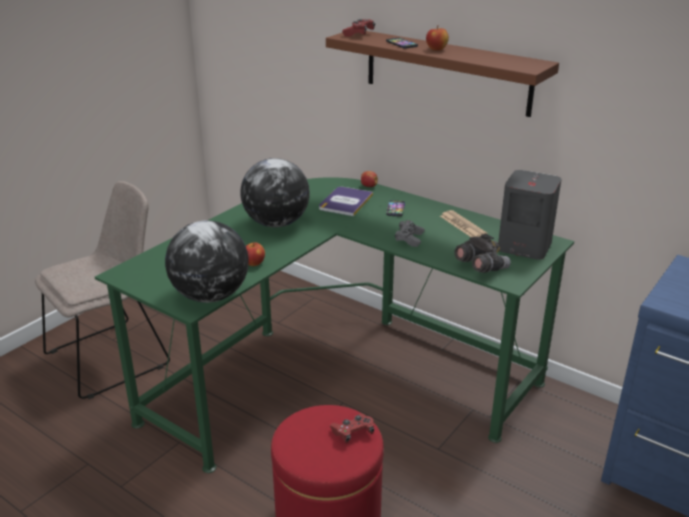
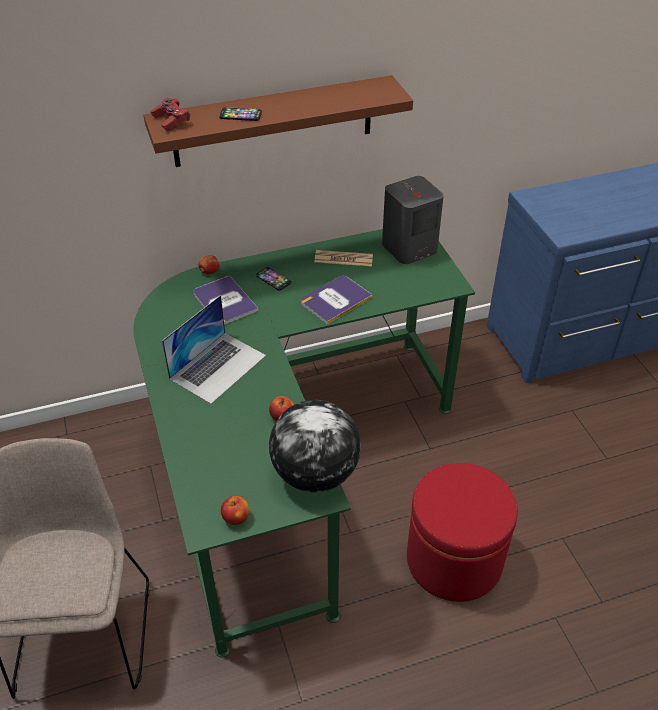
camera: 55 degrees left, 15 degrees up
globe [240,158,310,227] -> laptop [162,295,266,404]
red game controller [330,413,374,444] -> none
grey game controller [395,220,425,247] -> book [301,276,373,325]
apple [426,25,449,51] -> apple moved to [221,496,250,525]
grey binoculars [454,233,511,273] -> none

